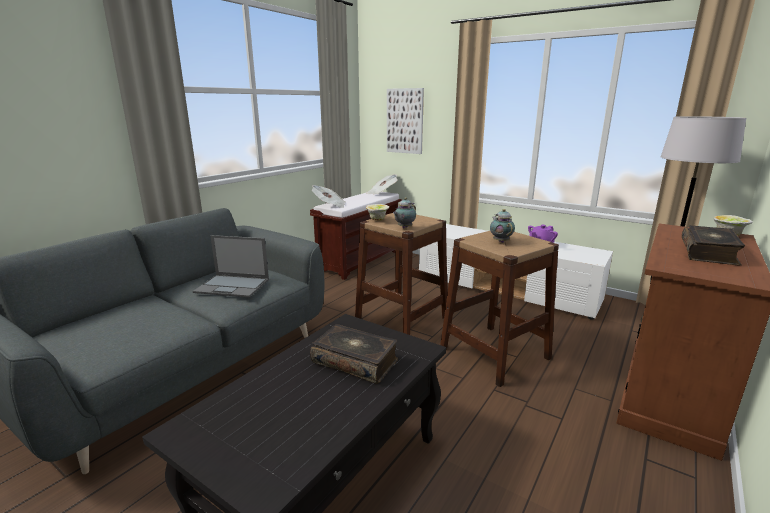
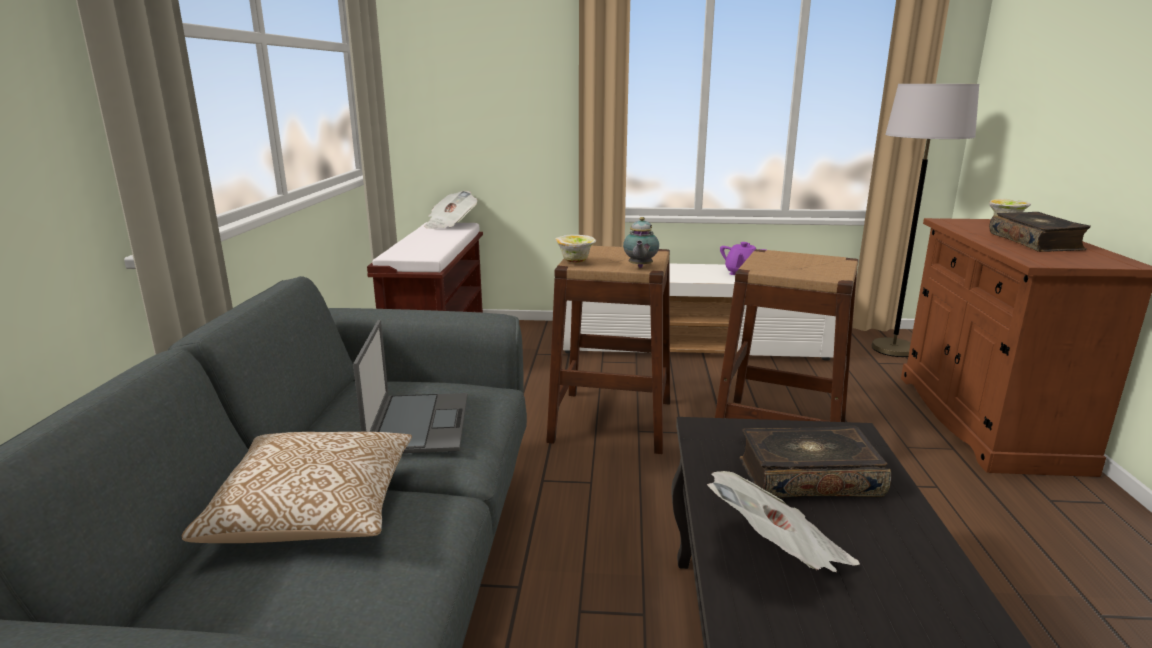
camera: 30 degrees left, 0 degrees up
laptop [193,235,269,297] -> laptop turned 75 degrees counterclockwise [353,320,467,453]
newspaper [312,185,346,208] -> newspaper moved to [707,471,860,572]
picture [387,88,424,154] -> none
teapot [490,209,515,243] -> none
none -> pillow [182,432,412,543]

